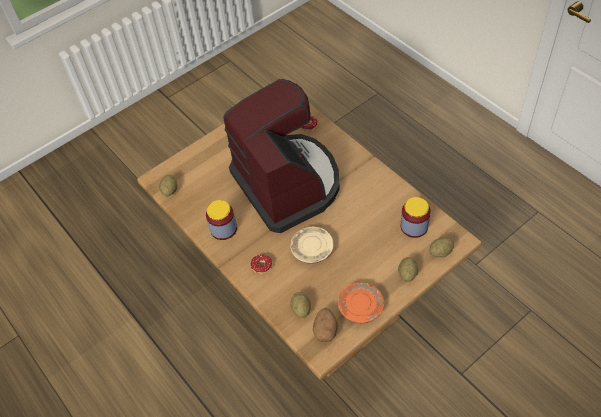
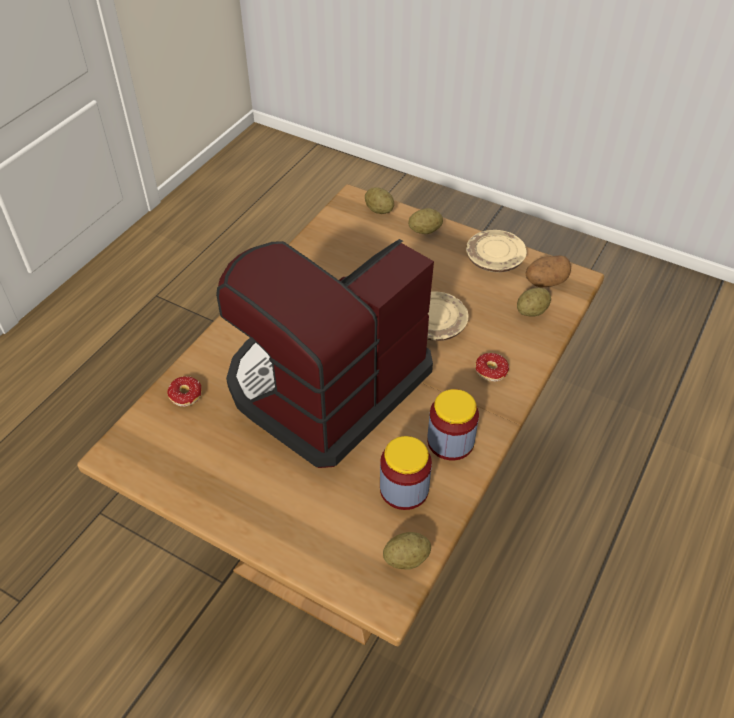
camera: 115 degrees left, 5 degrees down
orange plate [338,282,384,323] -> beige plate [466,230,527,272]
jar [401,197,430,238] -> jar moved to [380,436,432,510]

